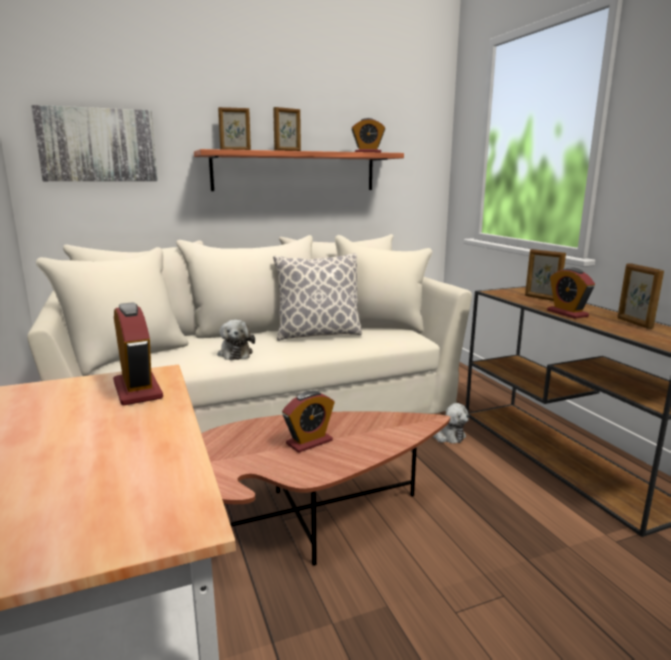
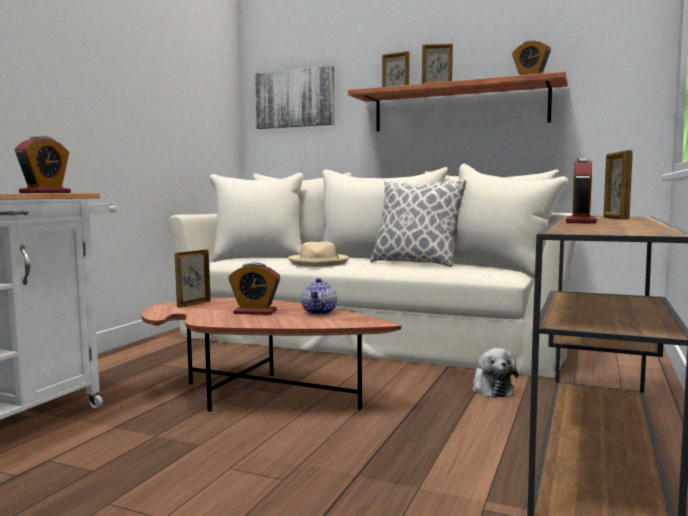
camera: 45 degrees right, 10 degrees down
plush toy [217,320,255,360] -> beige hat [288,242,349,267]
picture frame [617,263,664,329] -> picture frame moved to [175,250,211,308]
none -> teapot [301,278,337,315]

